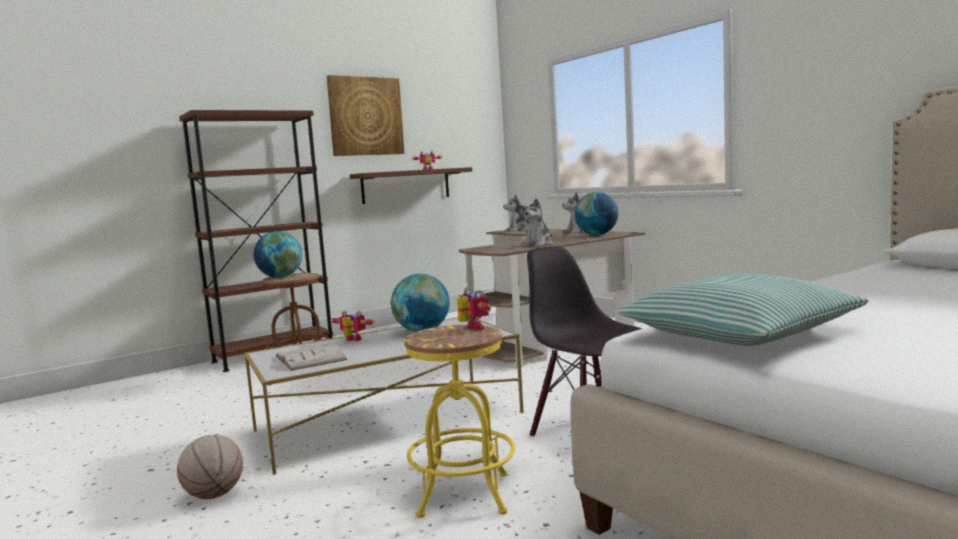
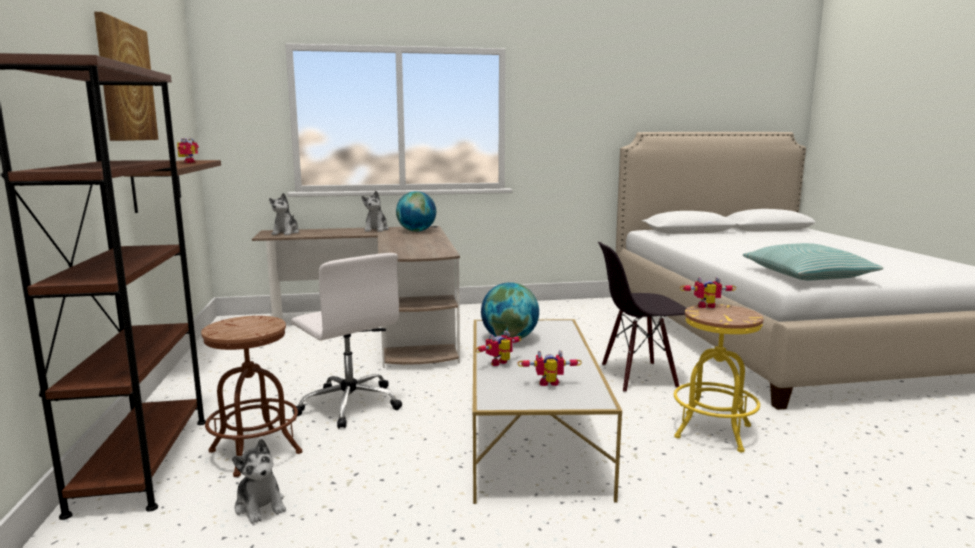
camera: 65 degrees left, 5 degrees up
basketball [177,435,243,499] -> none
globe [253,231,302,278] -> none
white book [275,344,347,371] -> toy robot [517,350,582,386]
plush toy [520,198,553,247] -> plush toy moved to [232,439,286,524]
none -> white office chair [291,253,402,429]

